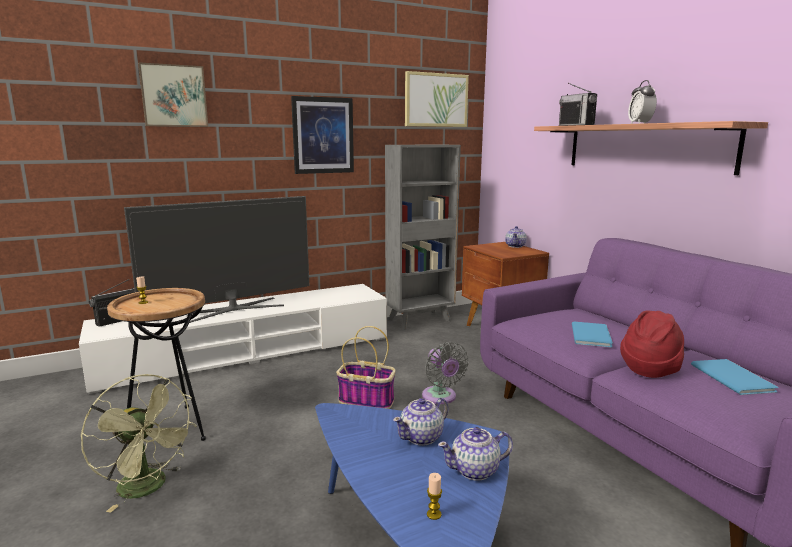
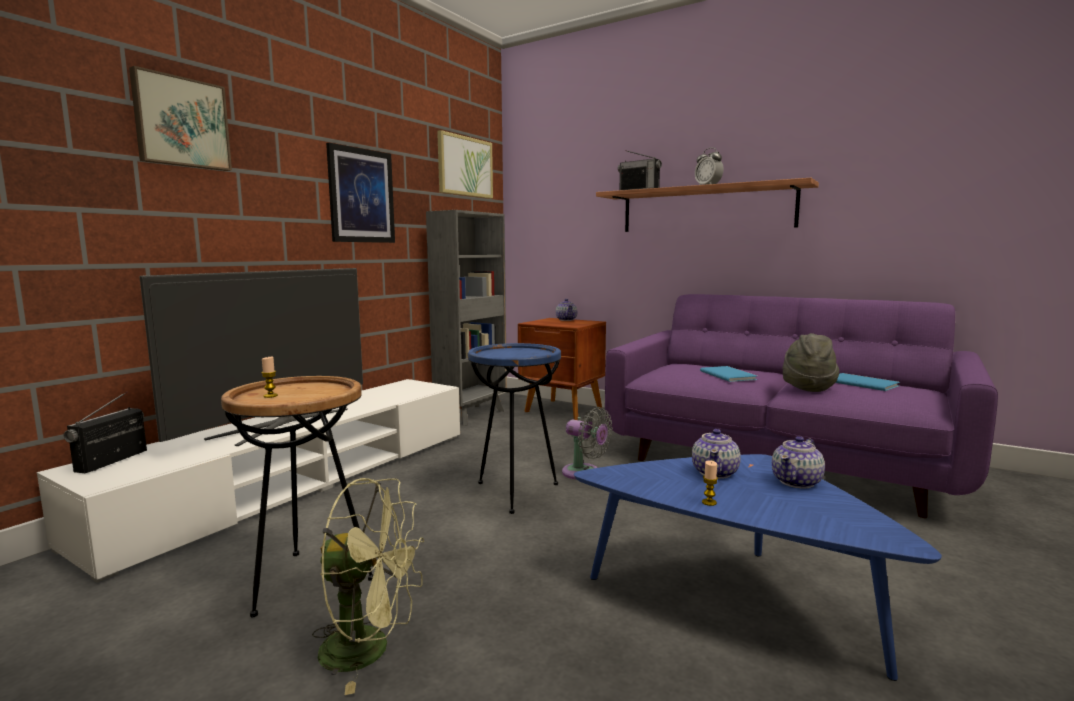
camera: 30 degrees left, 5 degrees down
basket [336,326,396,409] -> blue side table [468,343,561,514]
candle [427,473,442,520] -> candle moved to [702,460,718,506]
red hat [620,311,684,378] -> grey hat [783,333,839,392]

